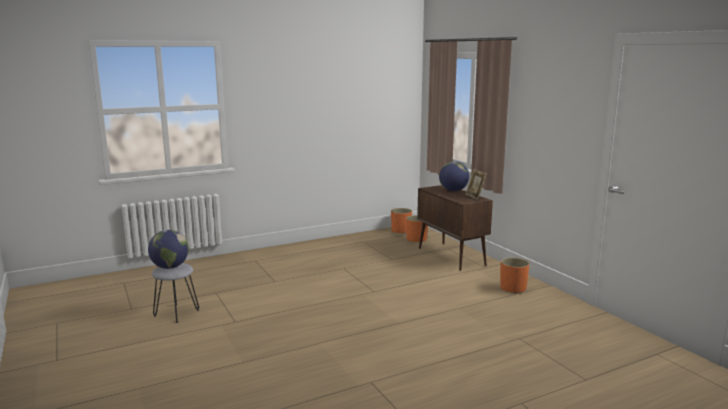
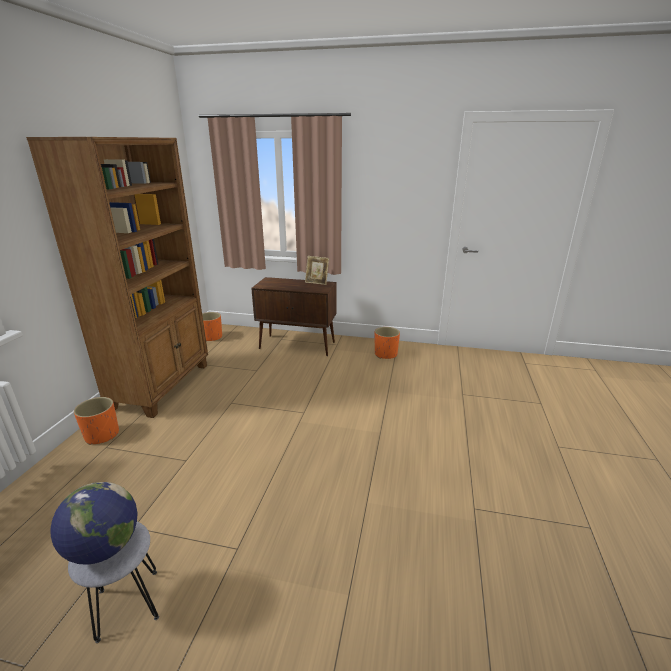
camera: 50 degrees left, 10 degrees up
orange planter [406,215,428,243] -> orange planter moved to [74,397,119,445]
globe [439,161,469,191] -> none
none -> brown bookcase [26,137,208,418]

